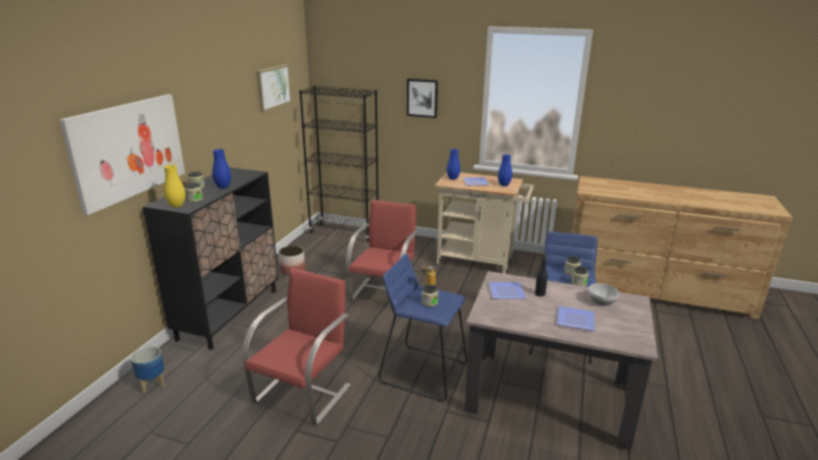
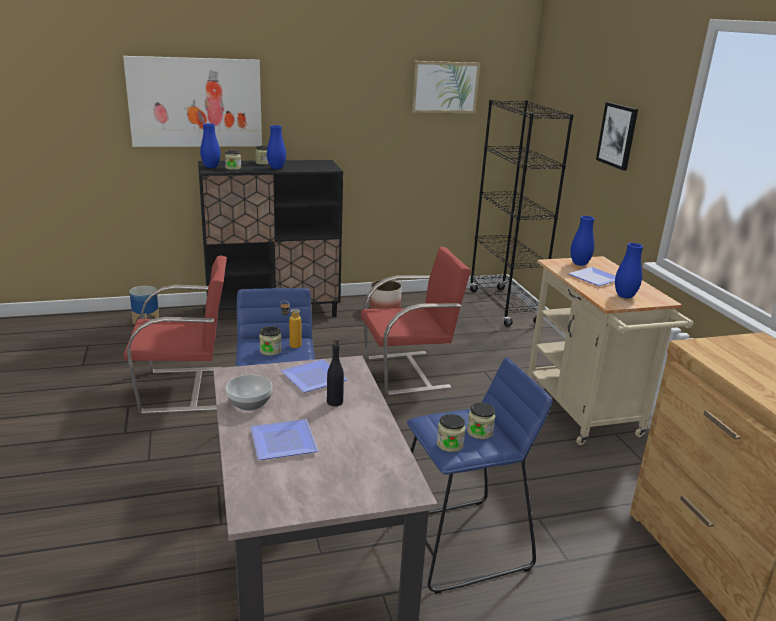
camera: 55 degrees right, 0 degrees up
yellow vase [164,165,185,208] -> blue vase [200,124,221,168]
bowl [588,283,619,306] -> bowl moved to [226,375,272,411]

